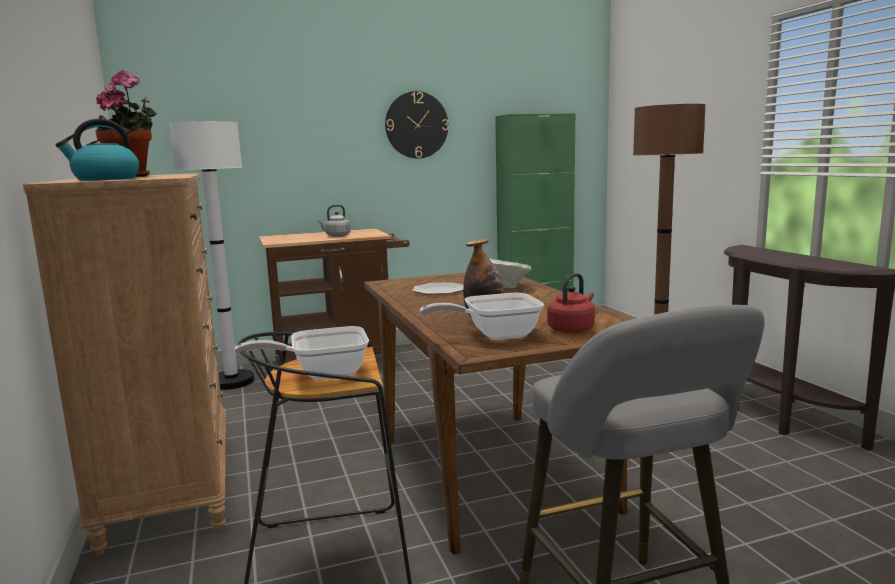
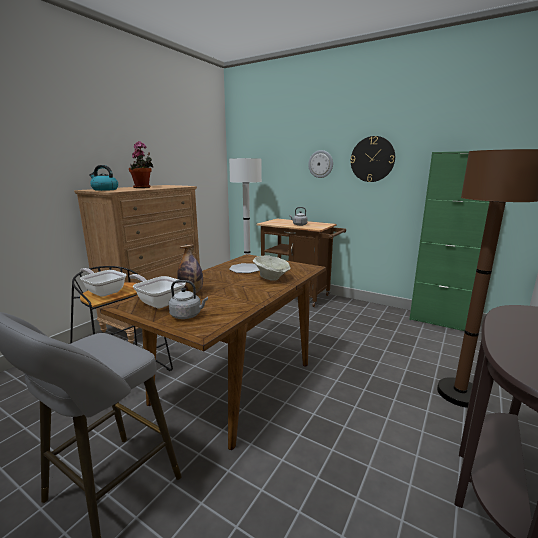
camera: 50 degrees right, 5 degrees up
red kettle [547,273,595,333] -> grey kettle [169,280,208,319]
none -> wall clock [308,150,333,178]

